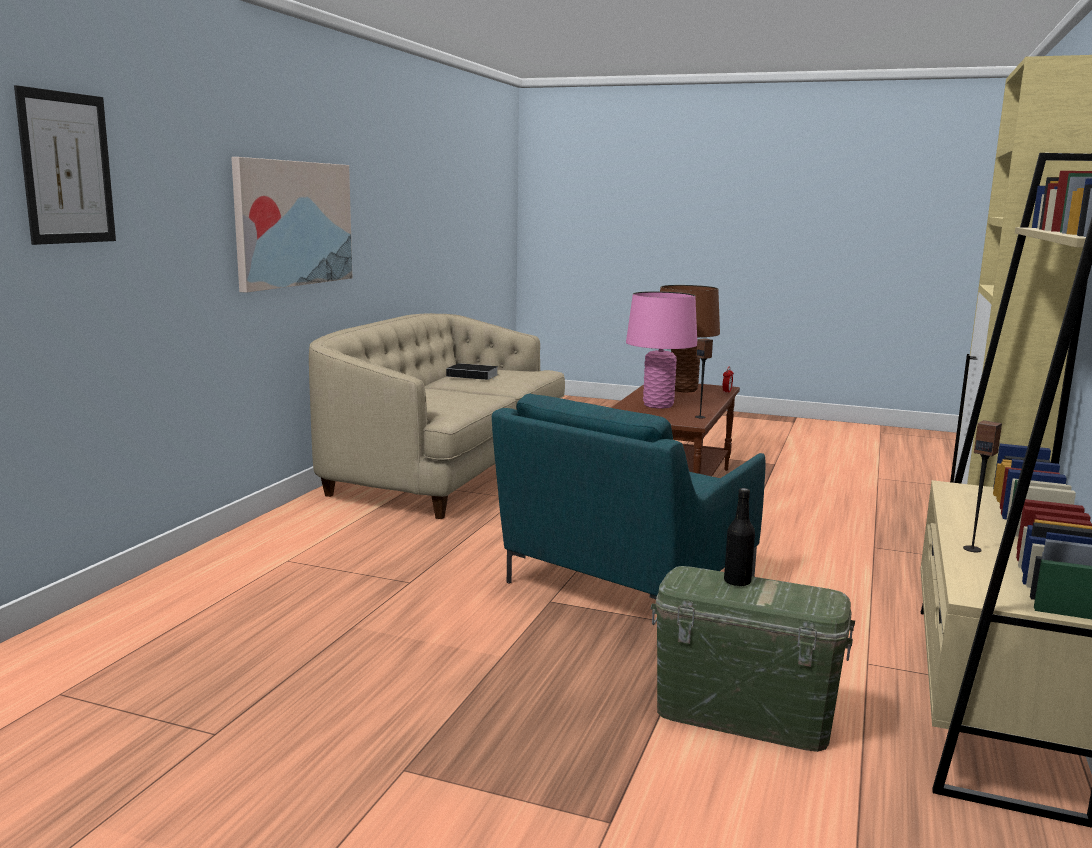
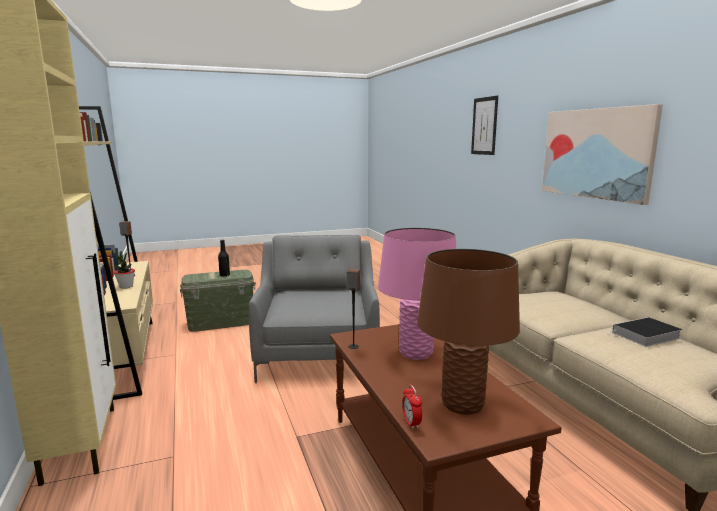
camera: 140 degrees right, 0 degrees up
turquoise armchair [492,394,766,599] -> grey armchair [249,235,380,383]
none -> potted plant [114,251,135,288]

